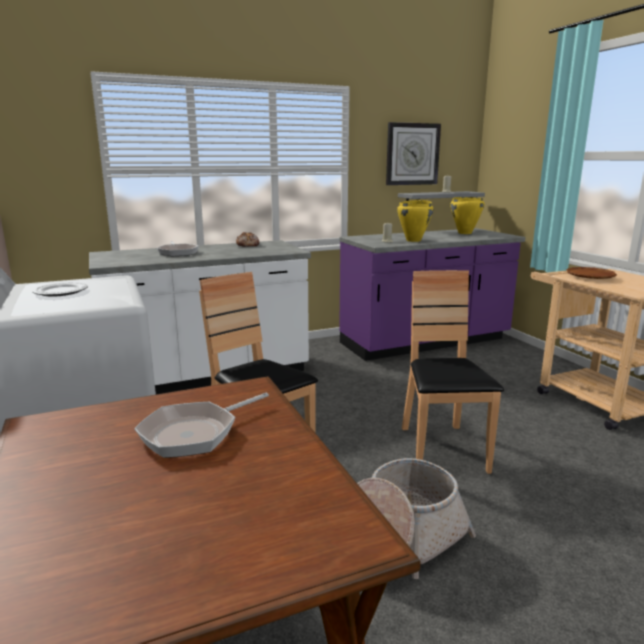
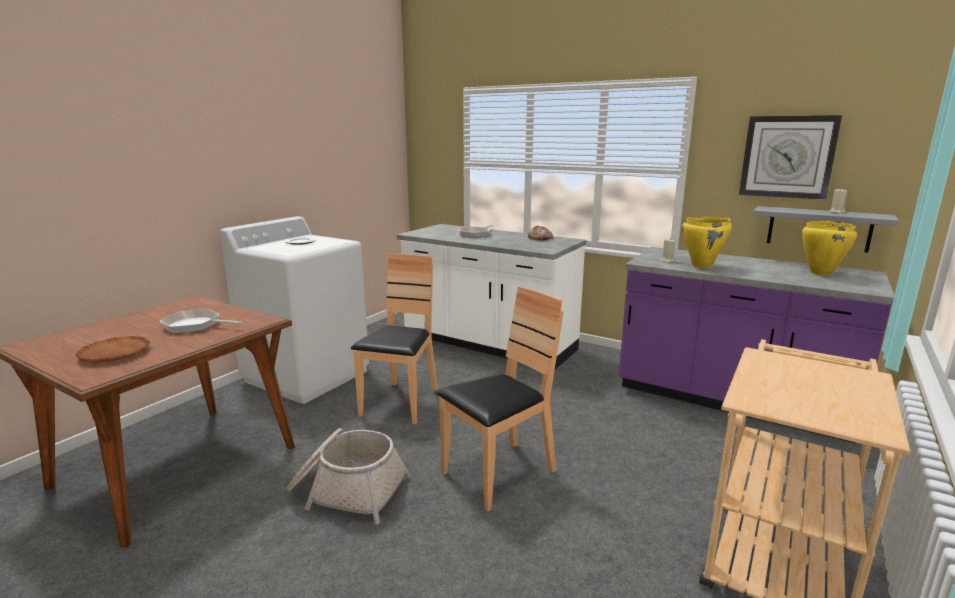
camera: 55 degrees right, 0 degrees up
brown plate [567,267,617,279] -> brown plate moved to [75,336,150,362]

